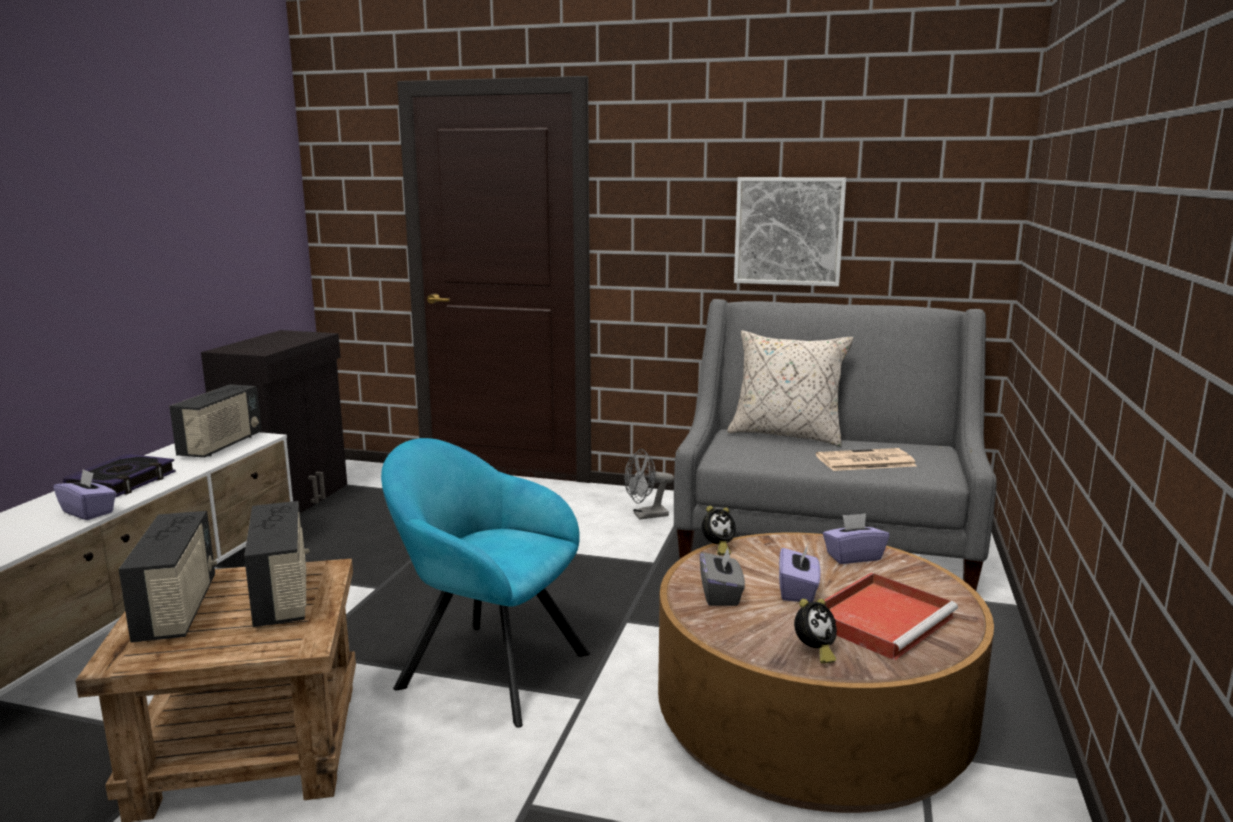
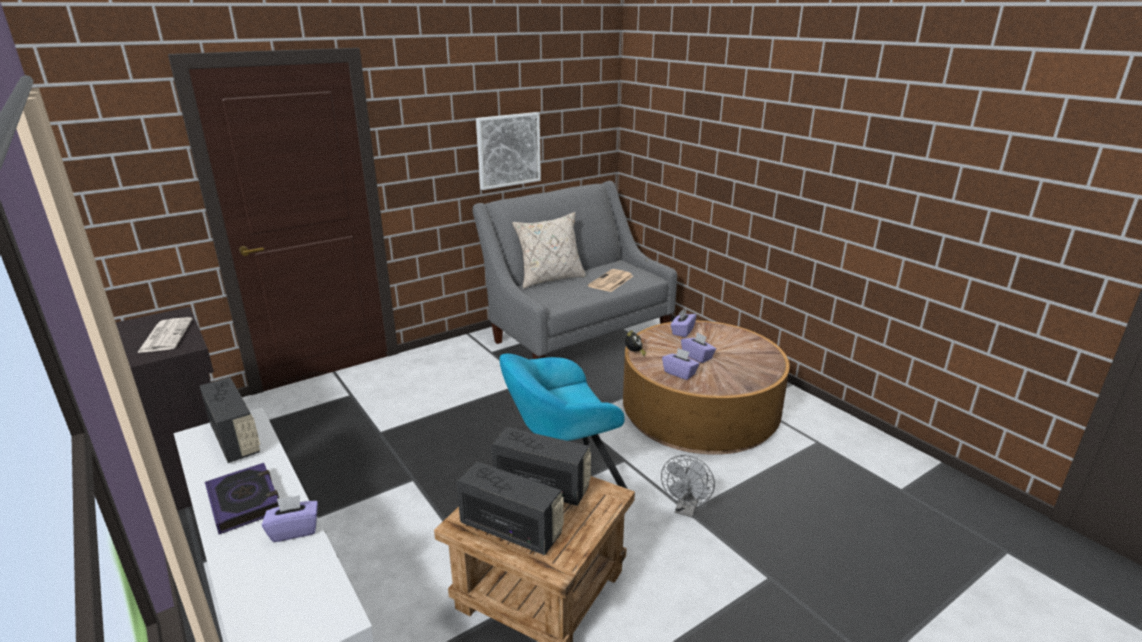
camera: 50 degrees left, 10 degrees up
grey fan [624,449,674,520] -> grey fan moved to [661,455,715,517]
grey tissue box [700,547,745,606] -> purple tissue box [662,348,700,380]
alarm clock [794,599,837,664] -> none
red tray [824,573,958,661] -> none
none -> newspaper [137,317,192,353]

